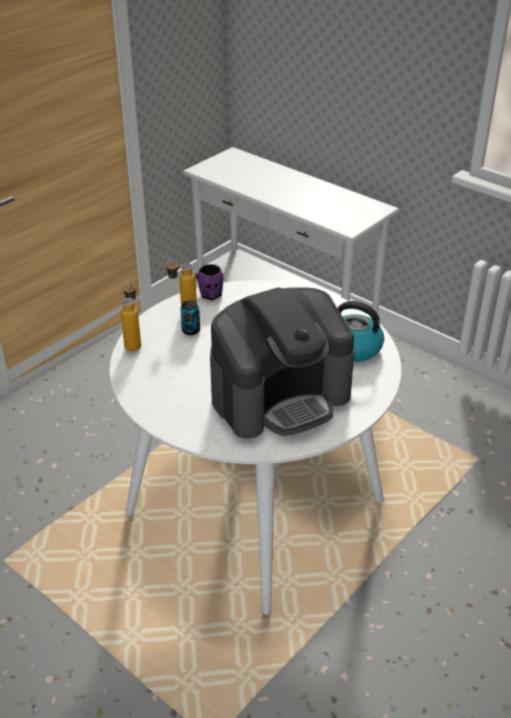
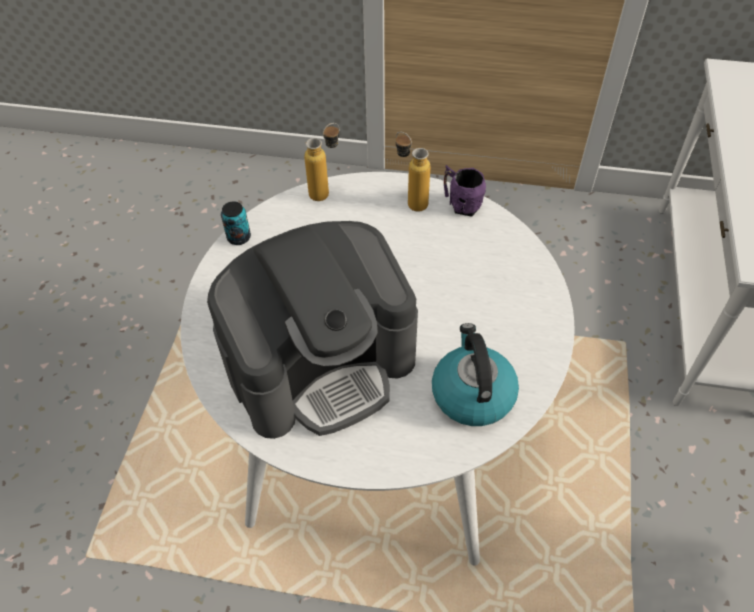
camera: 60 degrees right, 15 degrees up
can [180,300,200,335] -> can moved to [221,201,251,245]
coffee machine [210,287,355,439] -> coffee machine turned 60 degrees counterclockwise [207,221,418,439]

